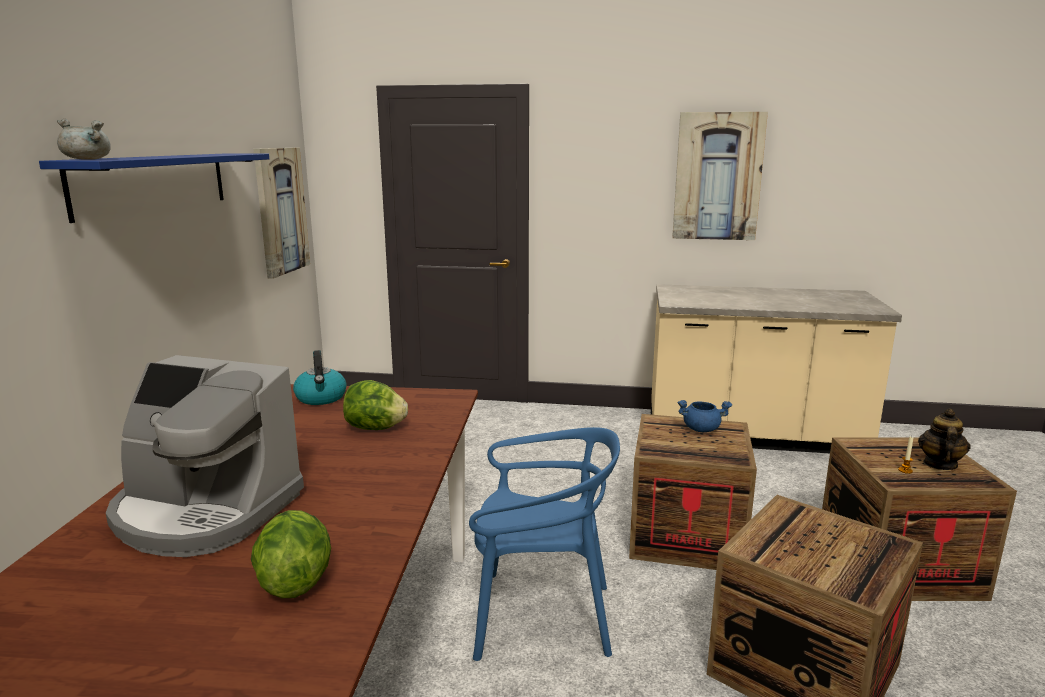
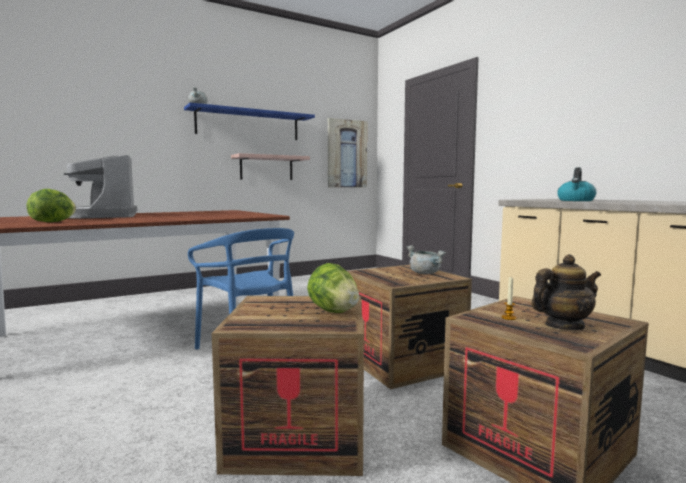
camera: 50 degrees right, 10 degrees down
kettle [293,350,347,405] -> kettle moved to [557,167,597,201]
lettuce [343,380,408,430] -> lettuce moved to [307,263,359,313]
picture [672,112,768,240] -> none
blue cooking pot [678,400,732,432] -> grey cooking pot [407,245,446,274]
none -> shelf [231,153,310,180]

